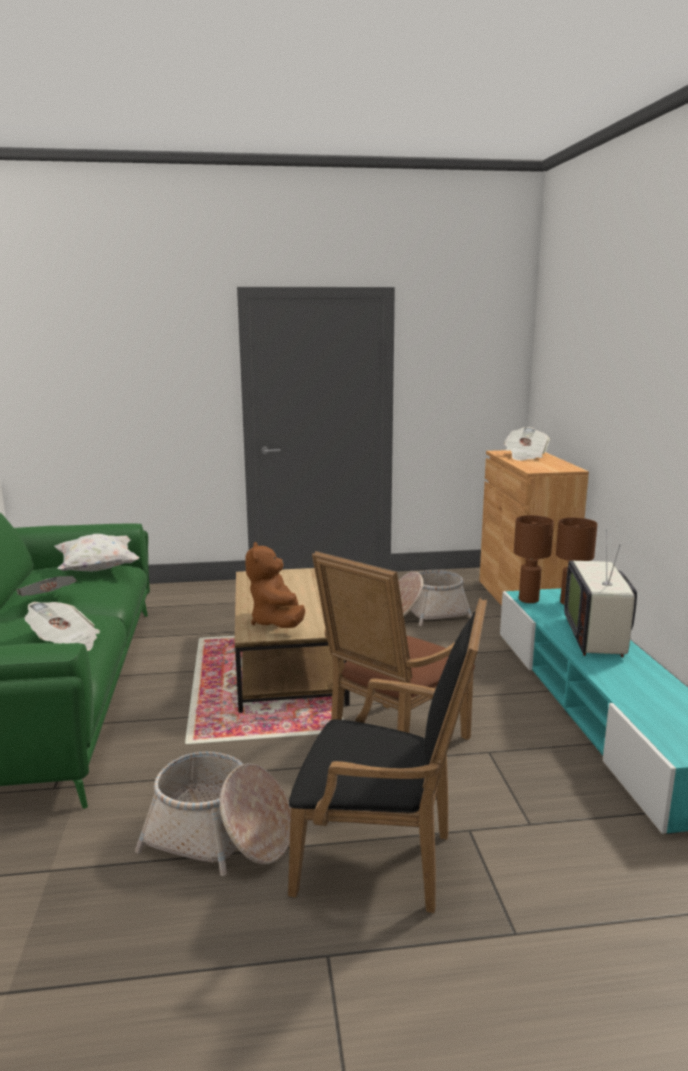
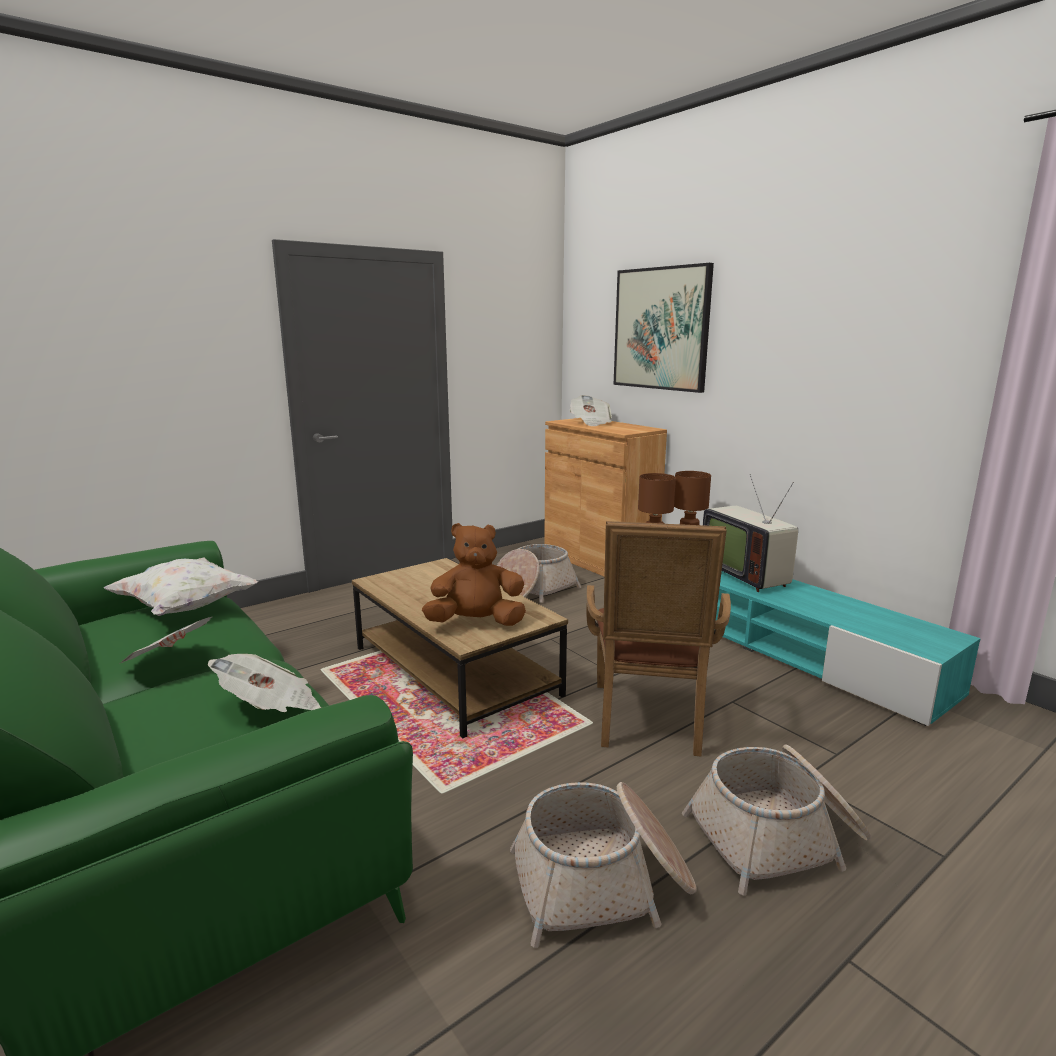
camera: 30 degrees left, 0 degrees up
brown plush toy [245,542,305,628] -> brown plush toy turned 120 degrees clockwise [422,523,526,626]
black armchair [288,598,487,913] -> basket [682,744,871,896]
none -> picture [614,263,714,393]

